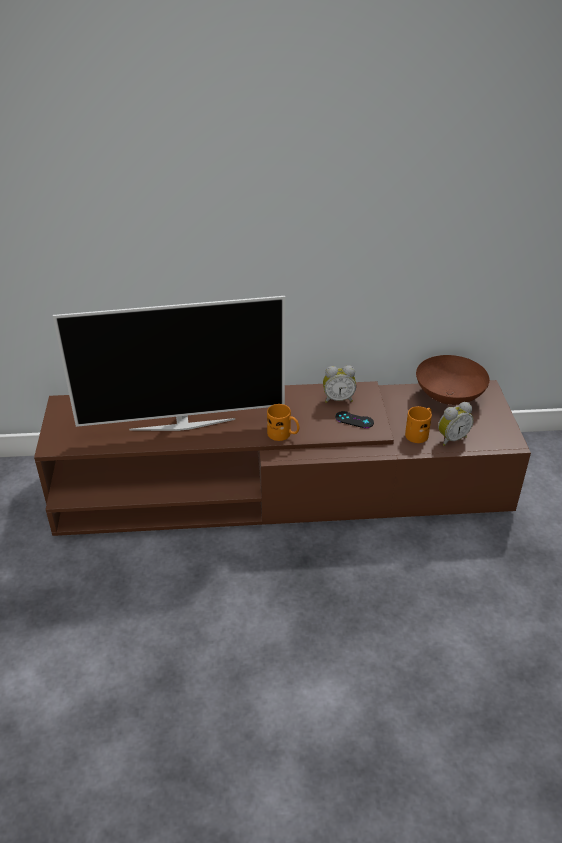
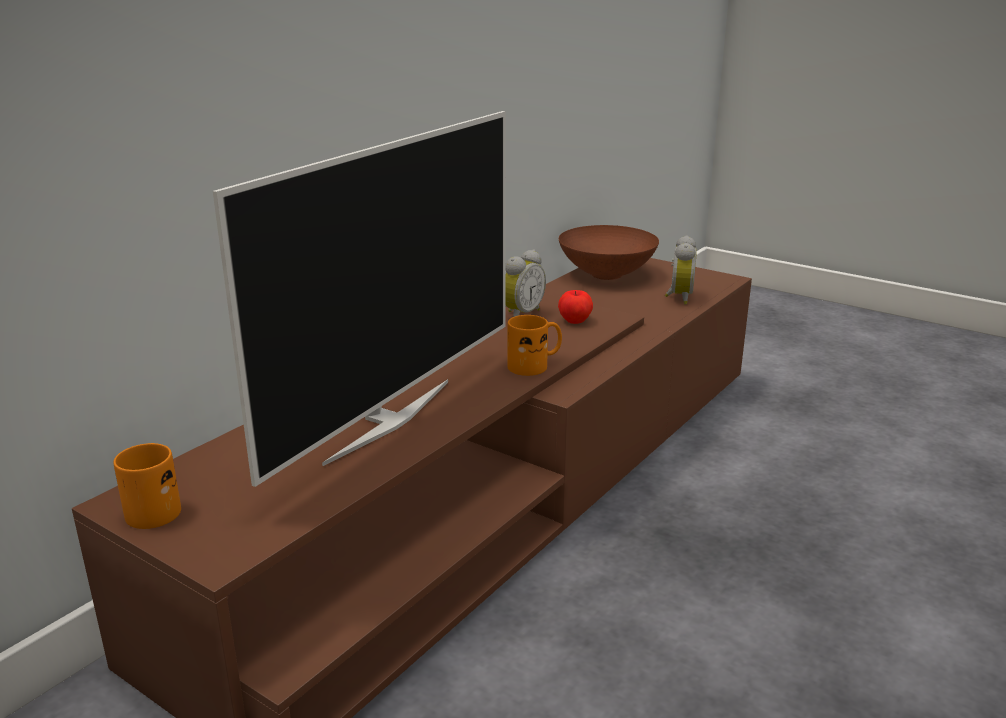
camera: 50 degrees left, 15 degrees down
black game controller [335,411,374,428] -> apple [558,290,593,324]
orange mug [405,406,432,443] -> orange mug moved to [114,443,181,529]

